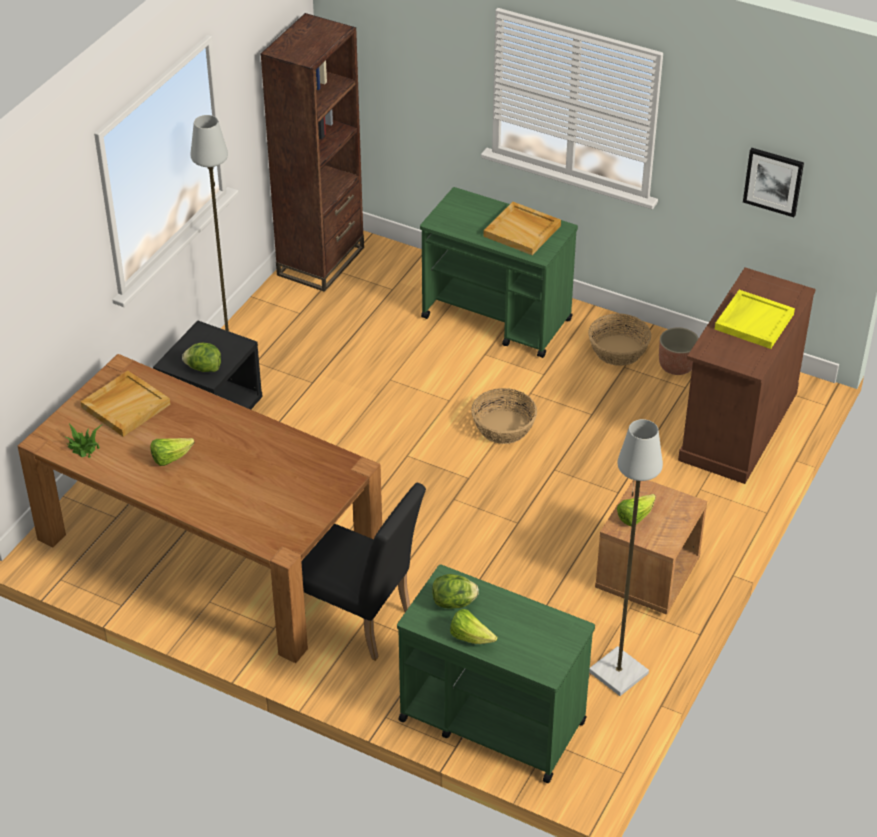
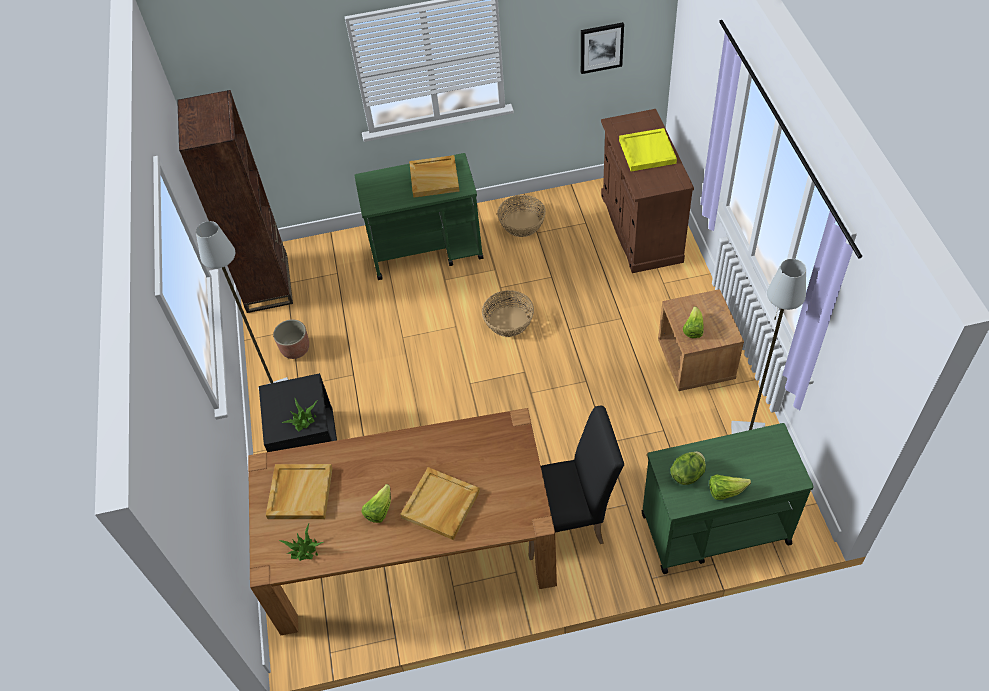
camera: 35 degrees left, 10 degrees up
lettuce [182,343,221,372] -> potted plant [282,398,318,432]
planter [659,327,699,375] -> planter moved to [273,319,309,359]
none -> beige tray [400,467,480,540]

